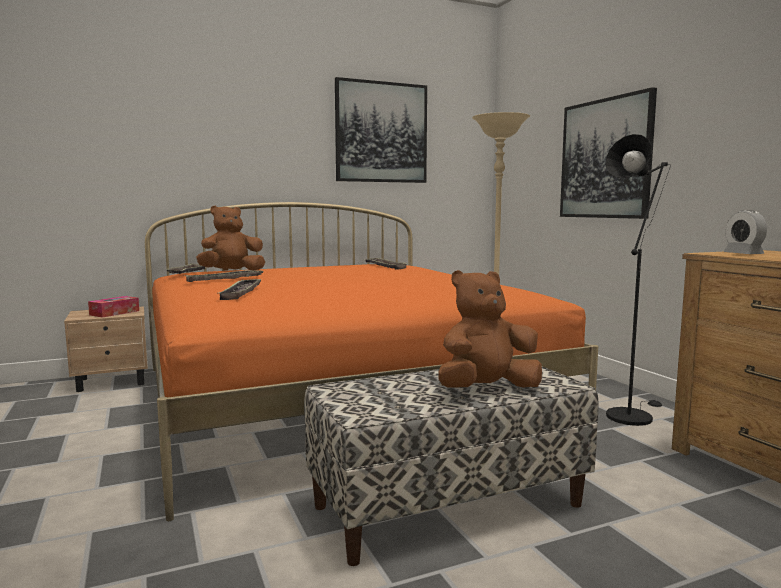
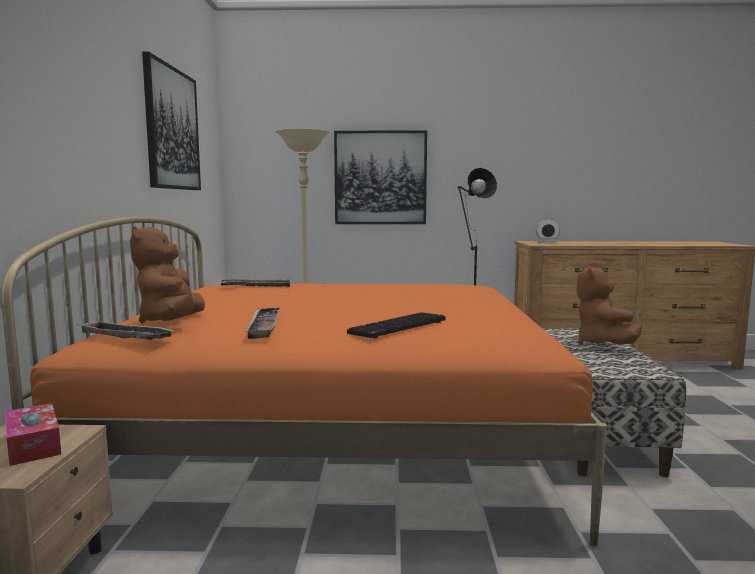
camera: 65 degrees left, 0 degrees up
tray [217,279,261,300] -> keyboard [347,312,446,339]

